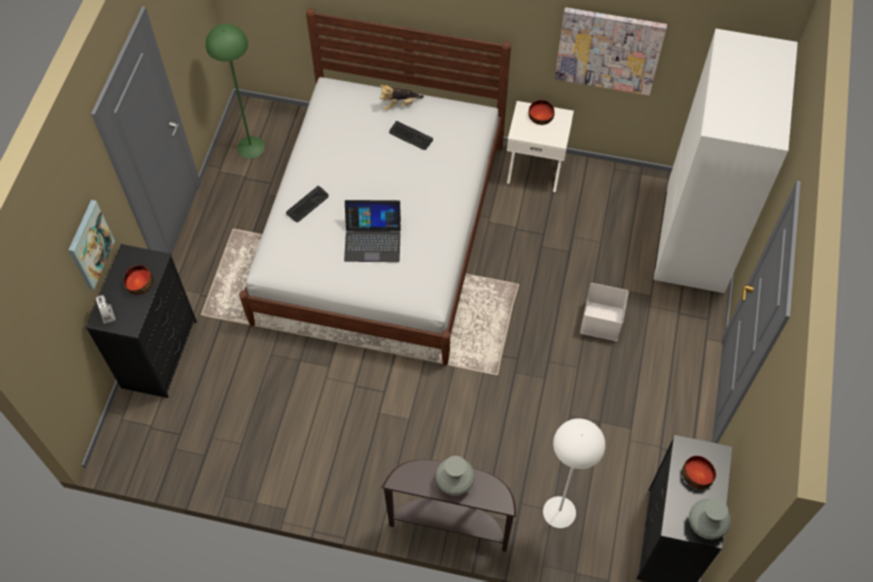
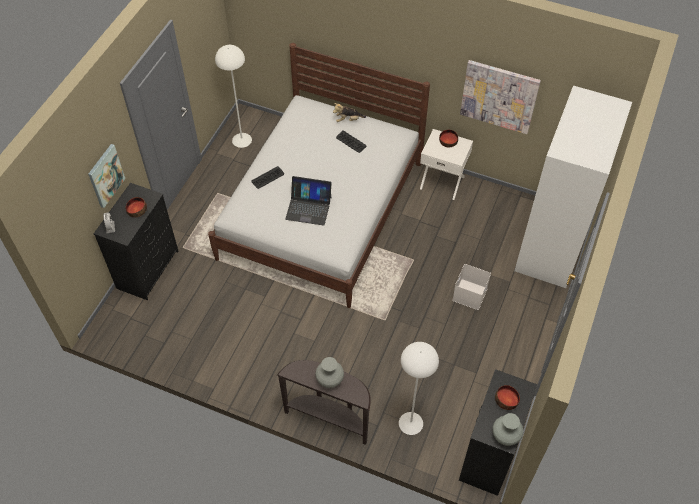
camera: 10 degrees right, 5 degrees down
green floor lamp [206,24,265,159] -> white floor lamp [215,45,252,148]

